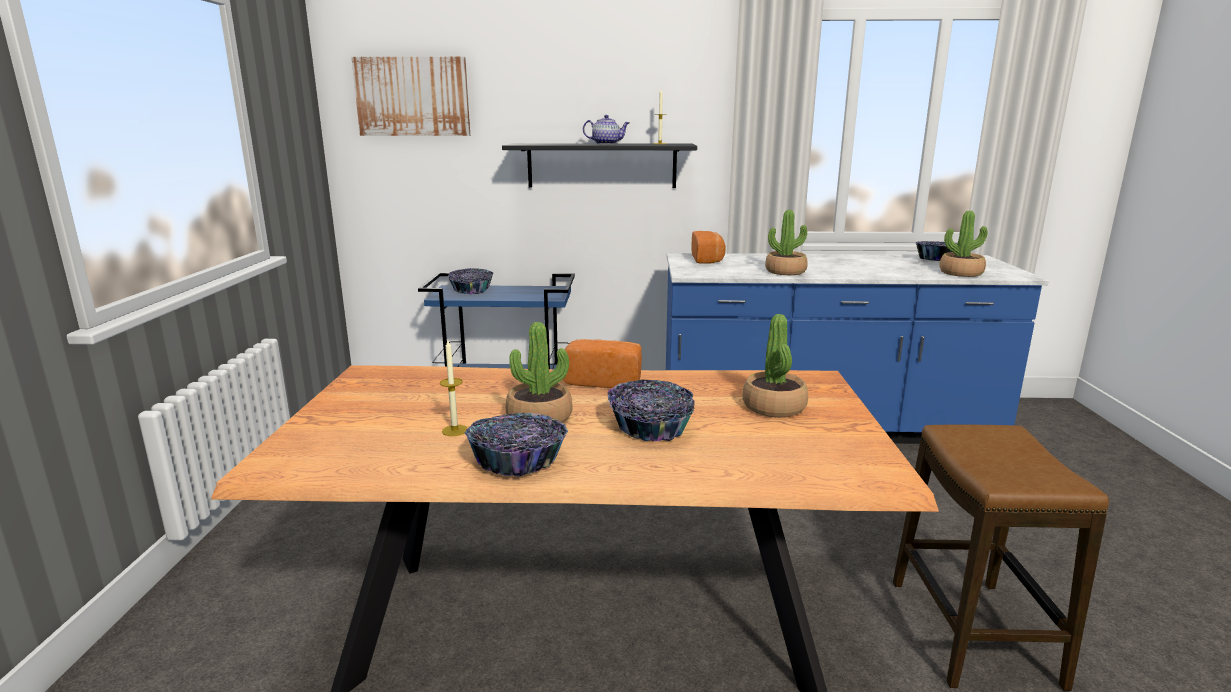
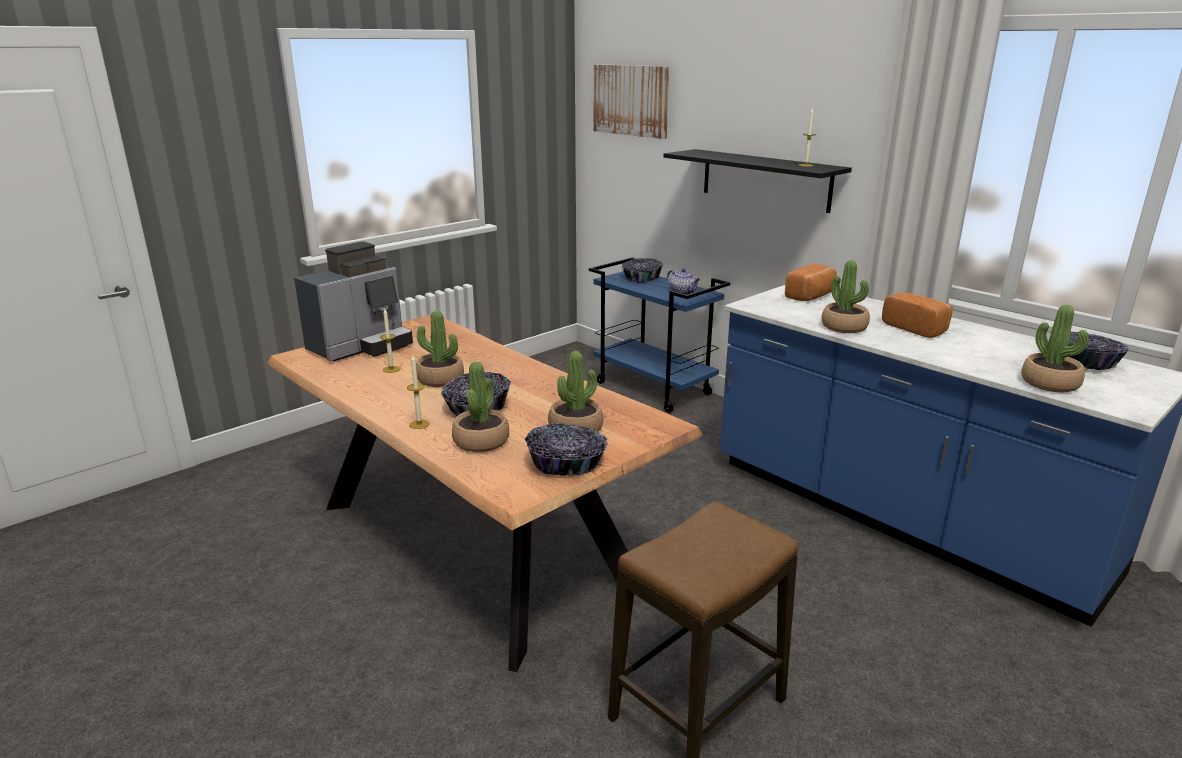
camera: 45 degrees right, 5 degrees up
bowl [465,413,568,477] -> bowl moved to [525,423,608,476]
bread [563,339,642,388] -> bread moved to [882,292,953,338]
teapot [583,115,629,144] -> teapot moved to [667,269,700,295]
none -> coffee machine [294,241,413,361]
none -> candle [407,355,430,429]
none -> potted plant [452,361,509,452]

